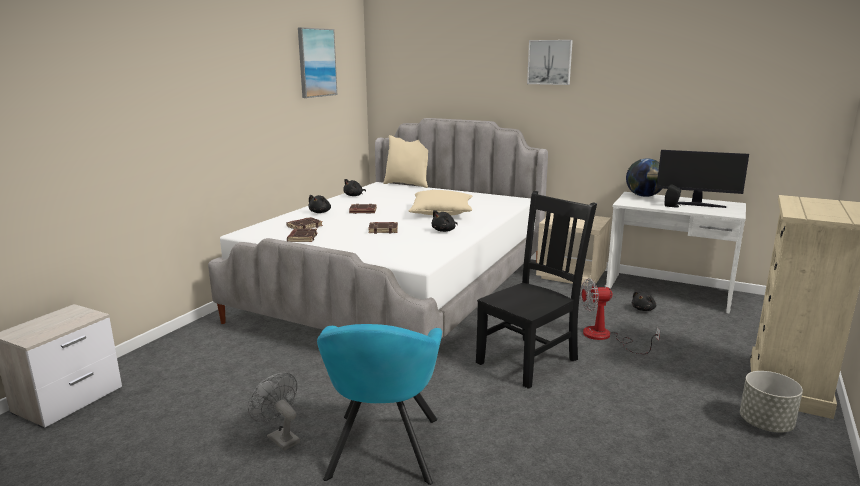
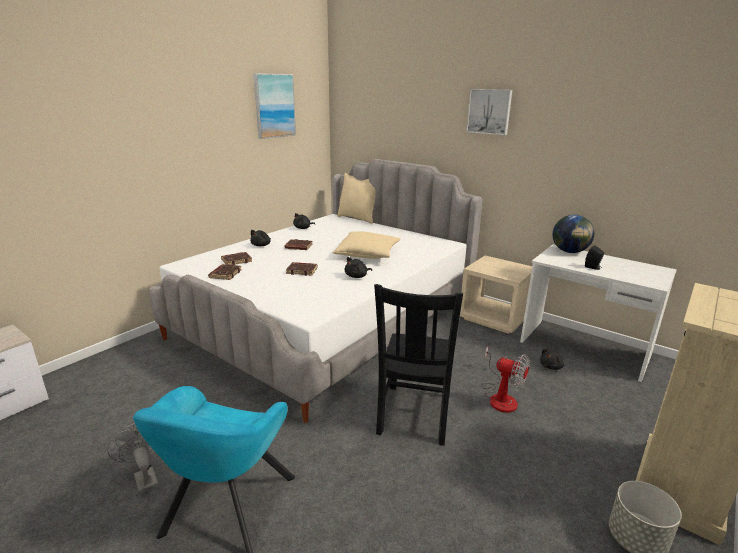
camera: 10 degrees right, 5 degrees up
black chair [476,191,597,389] -> black chair turned 135 degrees clockwise [374,284,463,446]
fan [581,278,660,354] -> fan turned 150 degrees counterclockwise [482,347,530,413]
monitor [656,150,749,208] -> none

